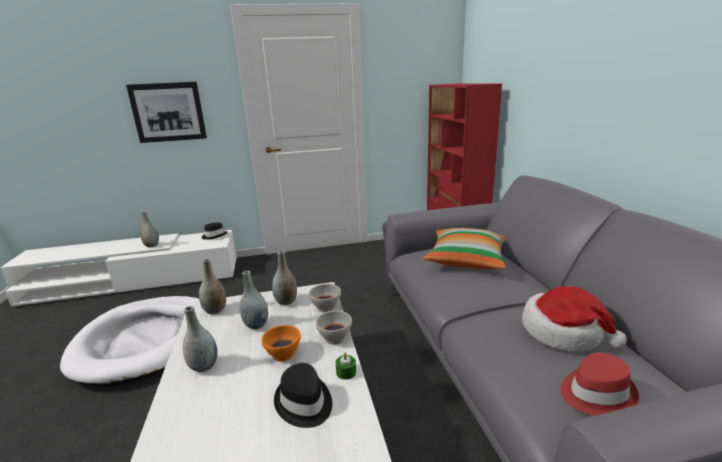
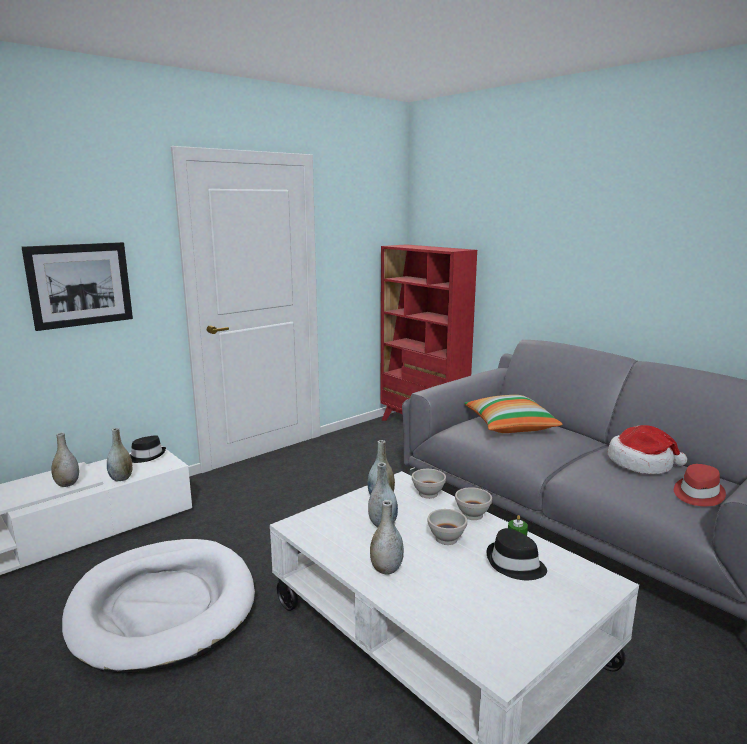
camera: 30 degrees left, 5 degrees down
grey vase [199,259,226,314] -> grey vase moved to [107,428,133,482]
orange bowl [261,325,301,362] -> white bowl [428,509,467,545]

